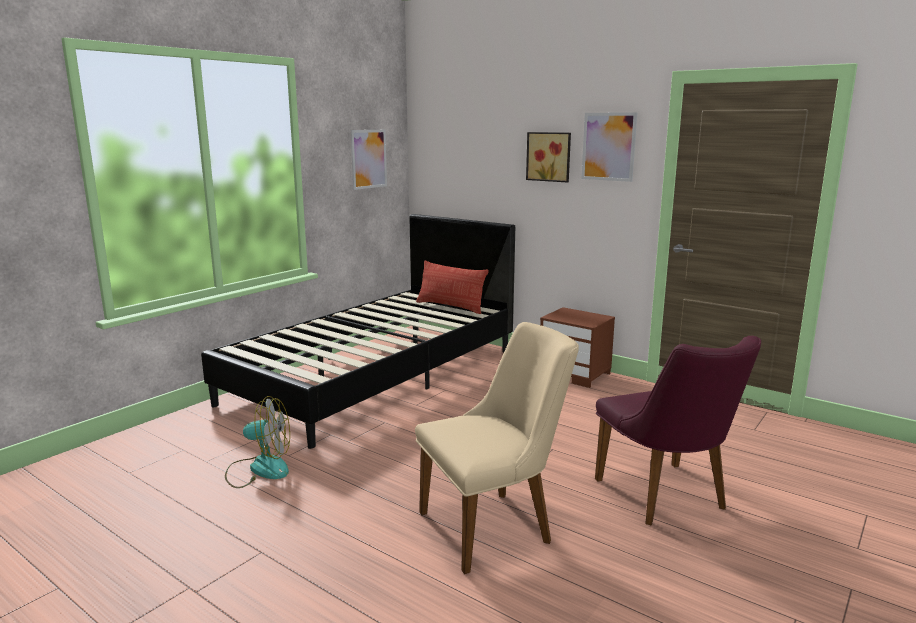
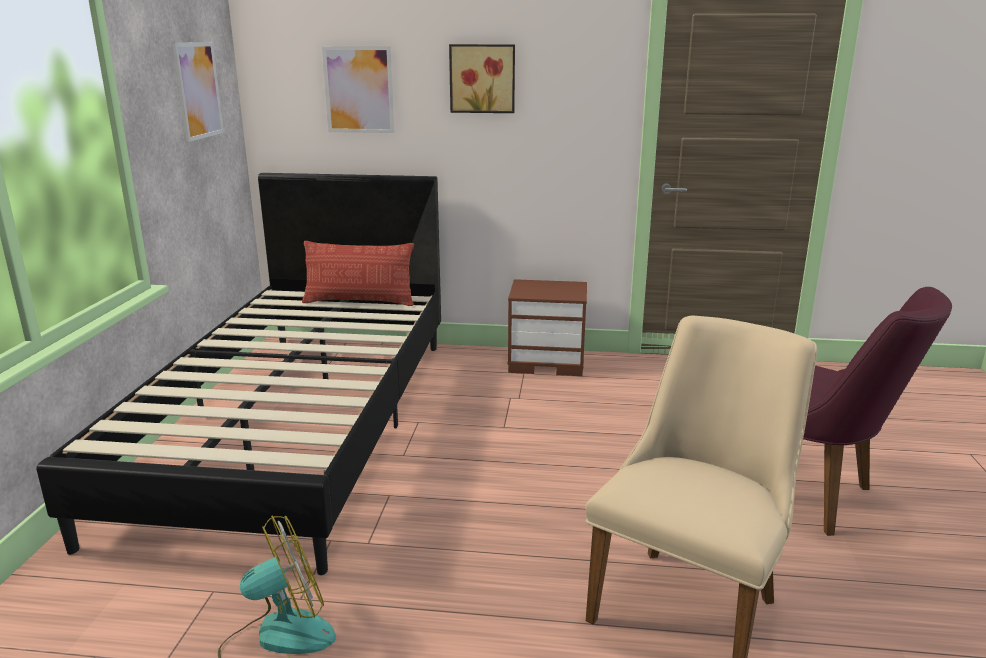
camera: 30 degrees left, 5 degrees up
picture [581,112,637,182] -> picture moved to [322,46,395,133]

